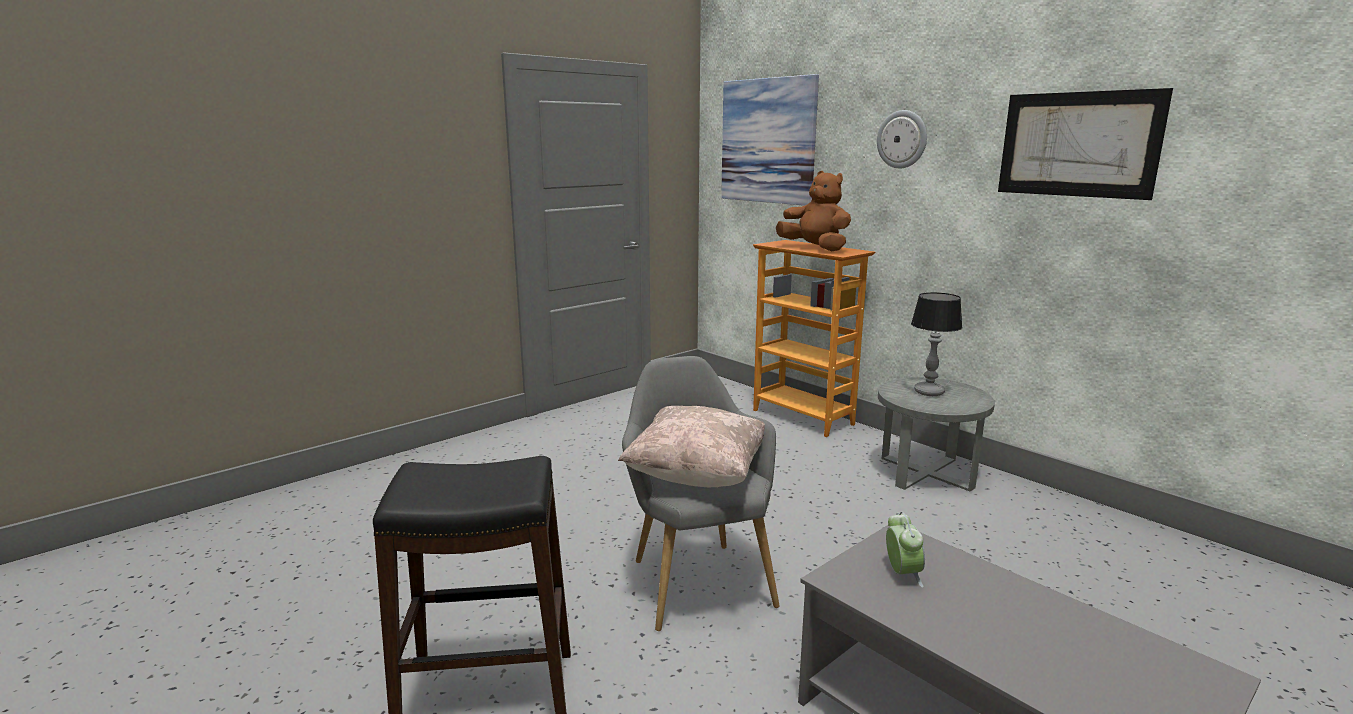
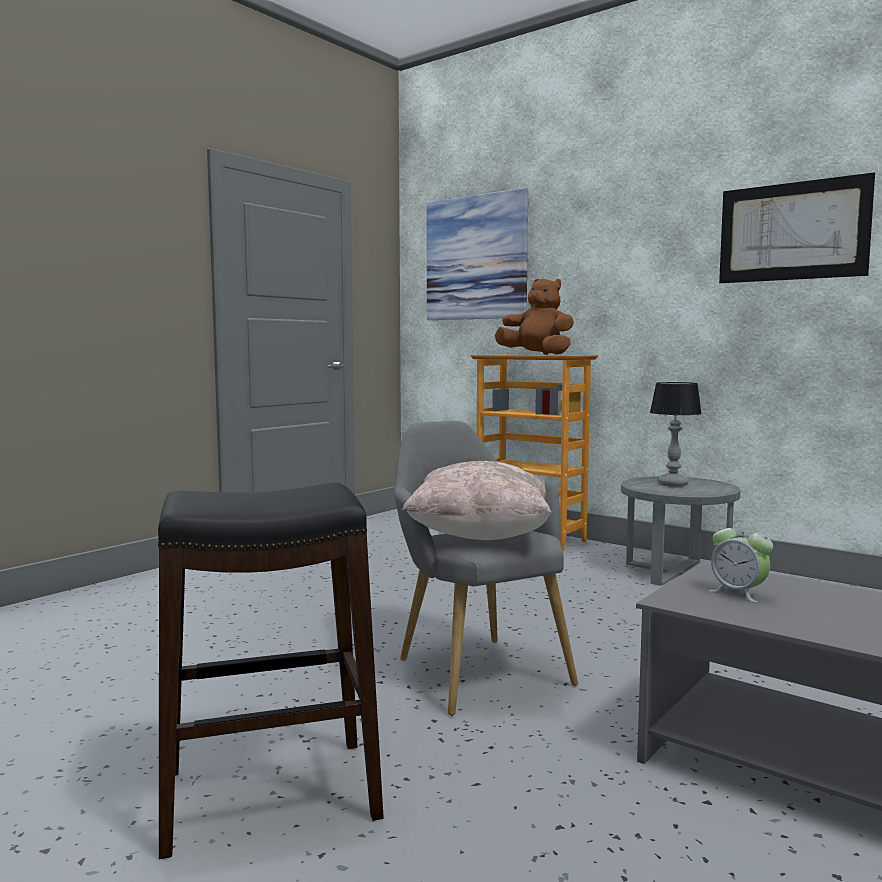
camera: 10 degrees left, 10 degrees down
wall clock [877,110,927,169] -> none
alarm clock [886,512,925,588] -> alarm clock turned 150 degrees clockwise [709,521,773,603]

